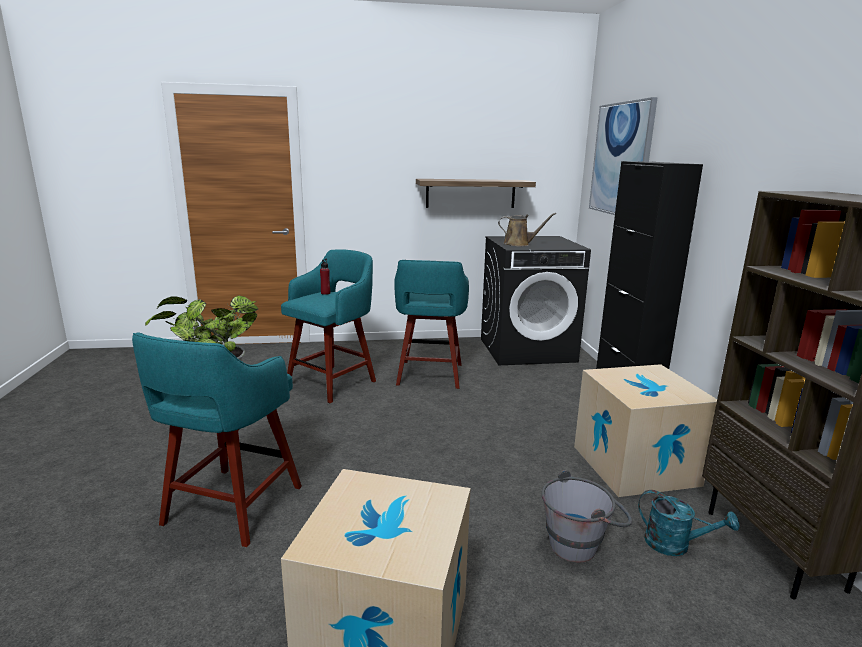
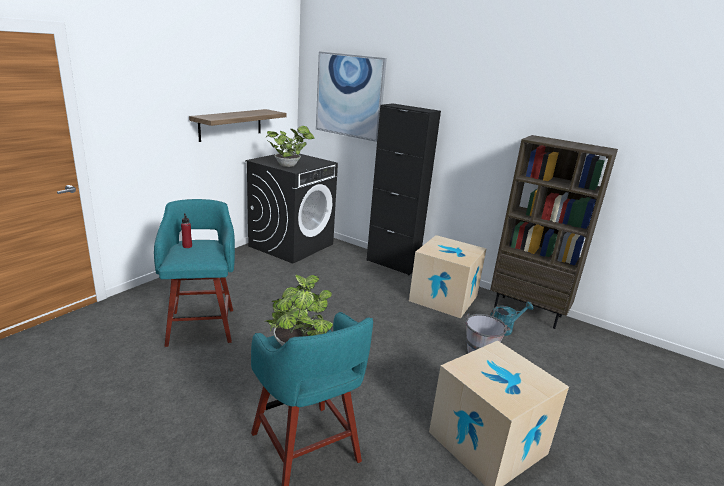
camera: 50 degrees left, 5 degrees up
turquoise stool [394,260,469,389] -> none
brown watering can [498,213,556,246] -> potted plant [266,126,315,167]

